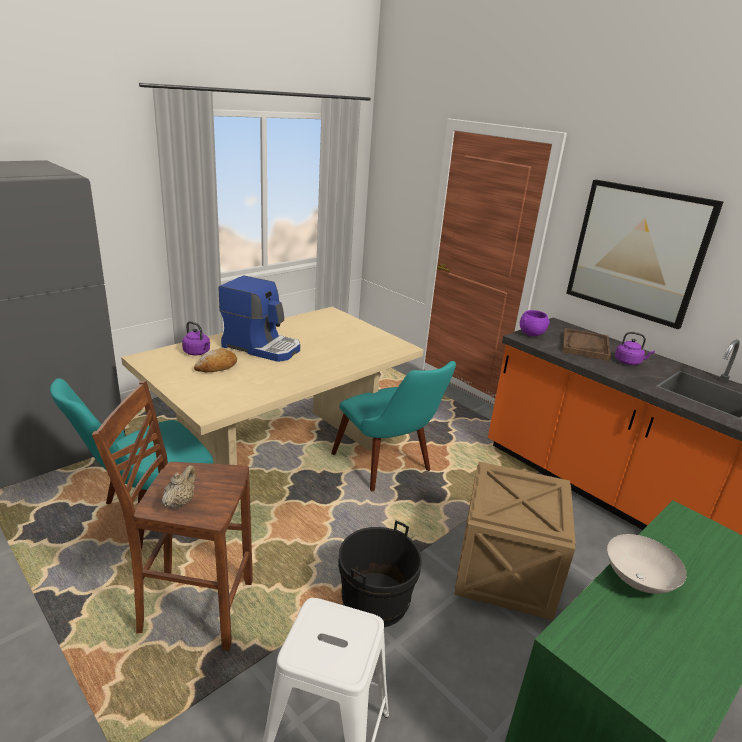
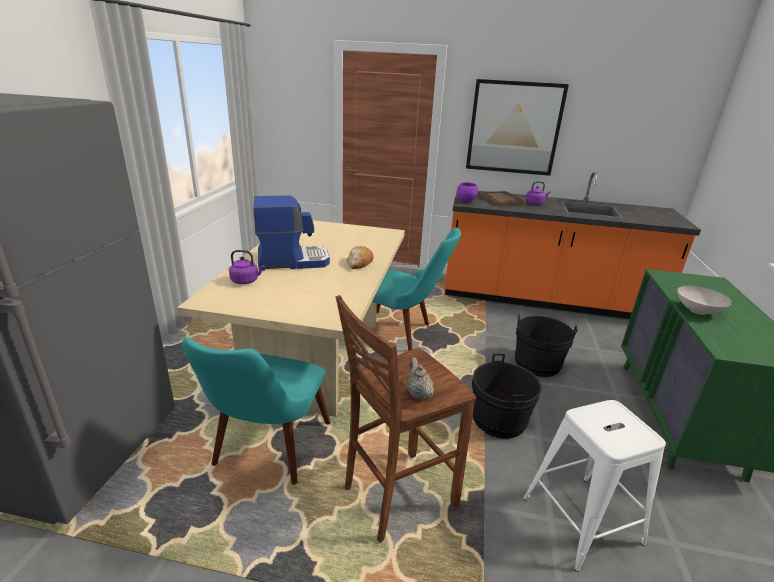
camera: 35 degrees left, 0 degrees up
bread [194,348,237,372] -> bread moved to [346,246,374,269]
crate [454,462,576,620] -> black bucket [515,315,578,377]

